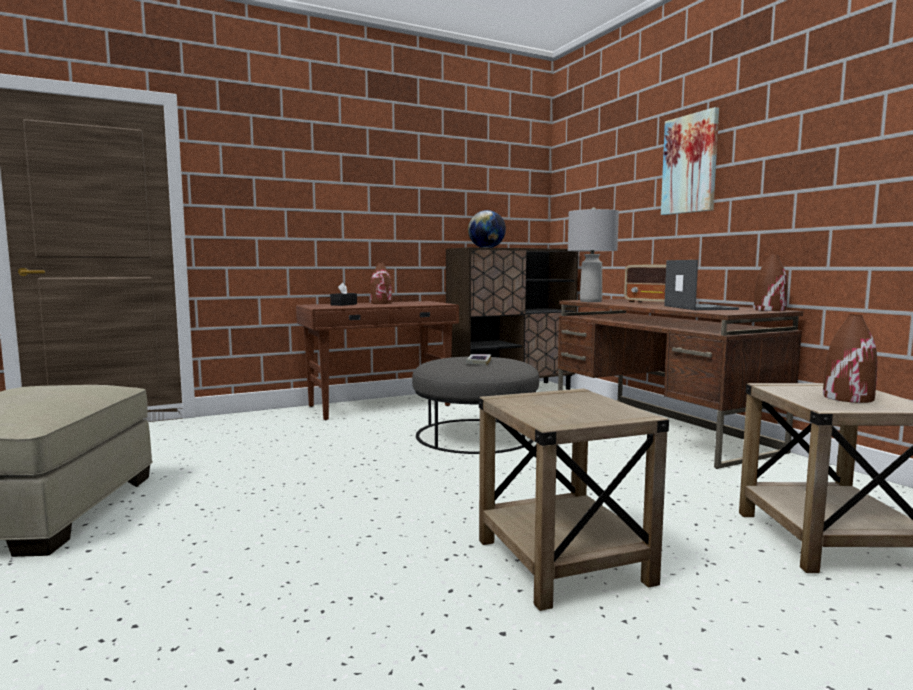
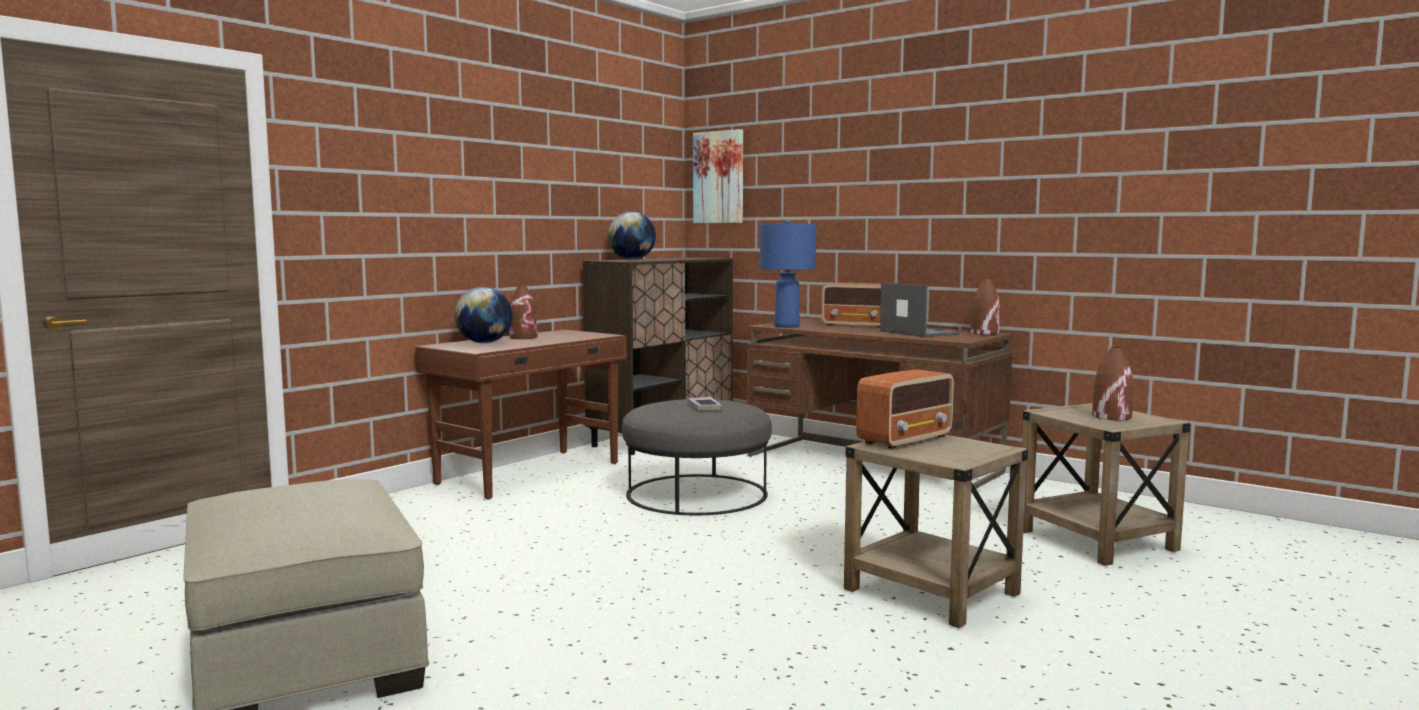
camera: 25 degrees left, 0 degrees up
black tissue box [330,283,357,306] -> globe [455,287,513,343]
grey table lamp [568,207,619,302] -> blue table lamp [760,220,816,328]
picture [661,107,719,215] -> picture moved to [693,129,743,223]
none -> radio [856,369,954,449]

